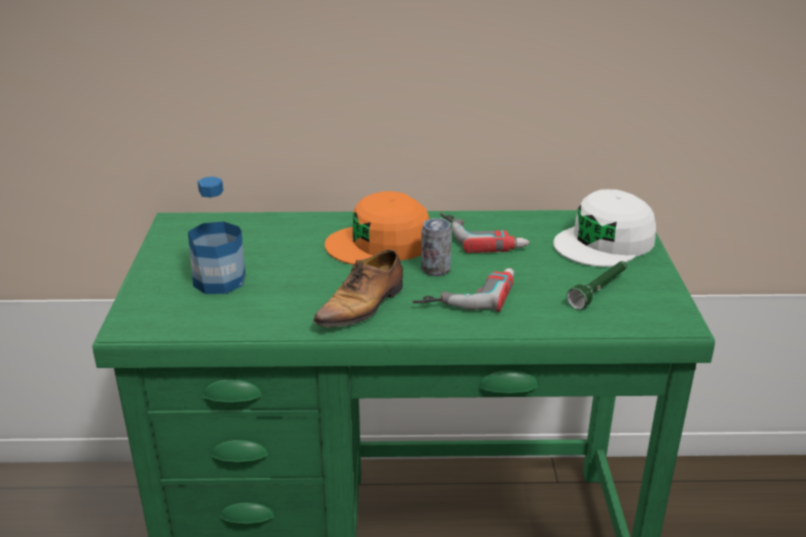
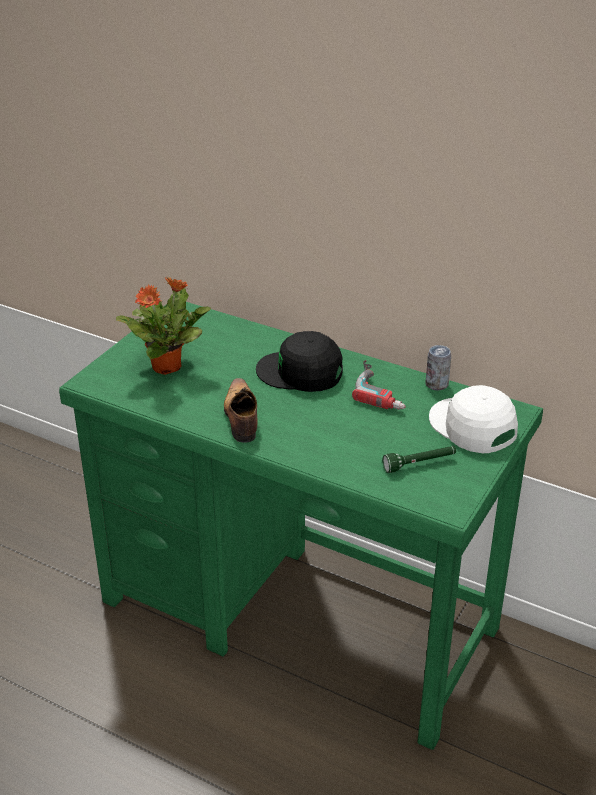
camera: 30 degrees right, 5 degrees up
bottle [188,177,246,294] -> potted plant [116,277,211,375]
shoe [313,250,403,327] -> shoe turned 105 degrees clockwise [224,378,257,442]
orange cap [325,191,429,265] -> black cap [256,331,343,392]
power drill [413,268,514,312] -> none
can [421,218,452,276] -> can moved to [425,345,451,391]
white cap [553,189,656,267] -> white cap turned 60 degrees clockwise [429,385,518,453]

